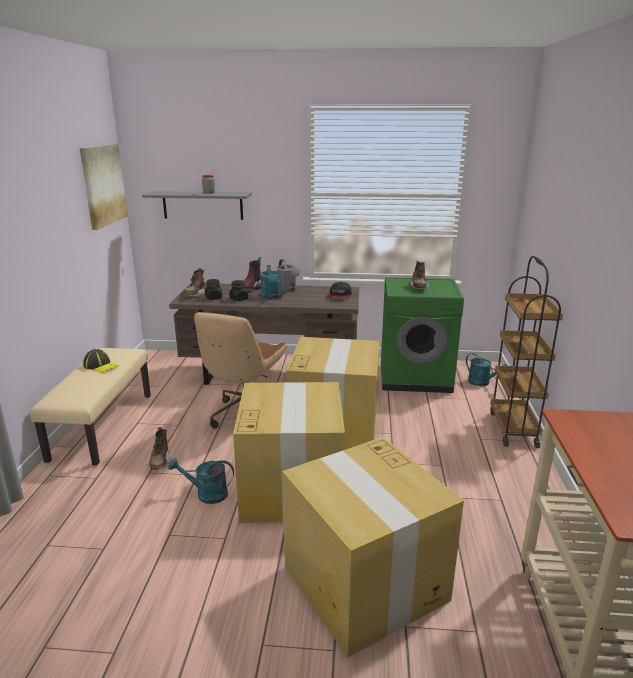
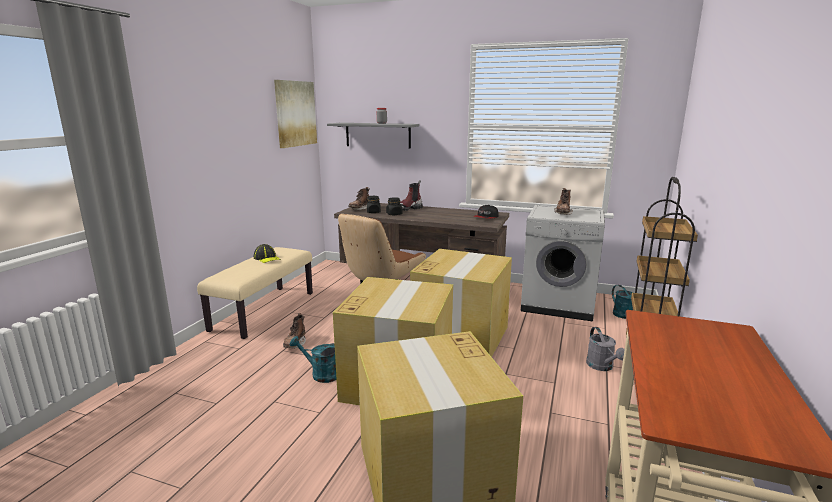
camera: 15 degrees right, 5 degrees down
turquoise watering can [260,265,282,299] -> none
grey watering can [276,259,300,292] -> grey watering can moved to [586,327,625,371]
green washing machine [381,277,464,393] -> white washing machine [521,205,605,321]

